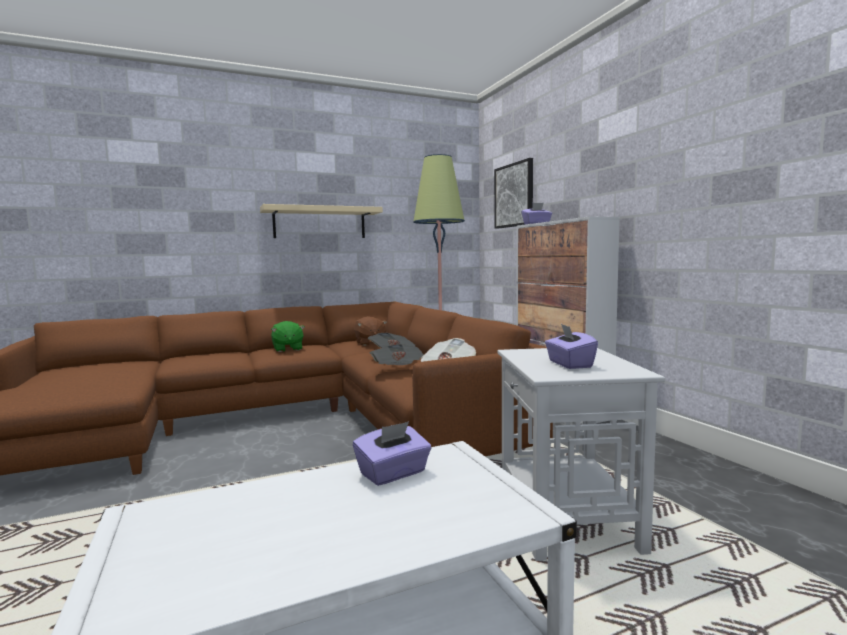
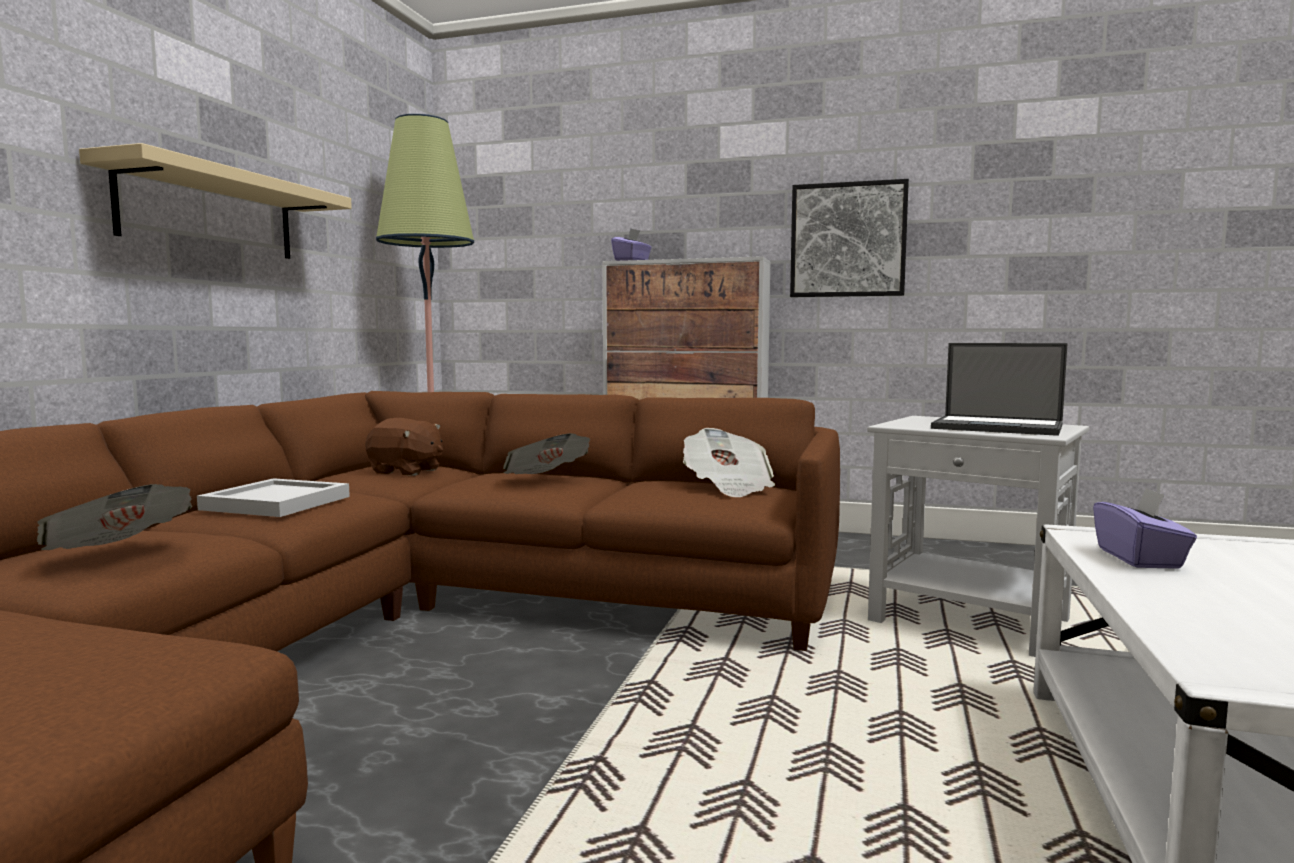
camera: 50 degrees left, 0 degrees up
green plush toy [271,321,305,352] -> white tray [197,478,350,517]
newspaper [369,344,424,365] -> newspaper moved to [37,484,193,550]
picture [494,158,533,229] -> picture moved to [790,179,909,297]
purple tissue box [545,324,598,369] -> laptop [931,343,1068,436]

